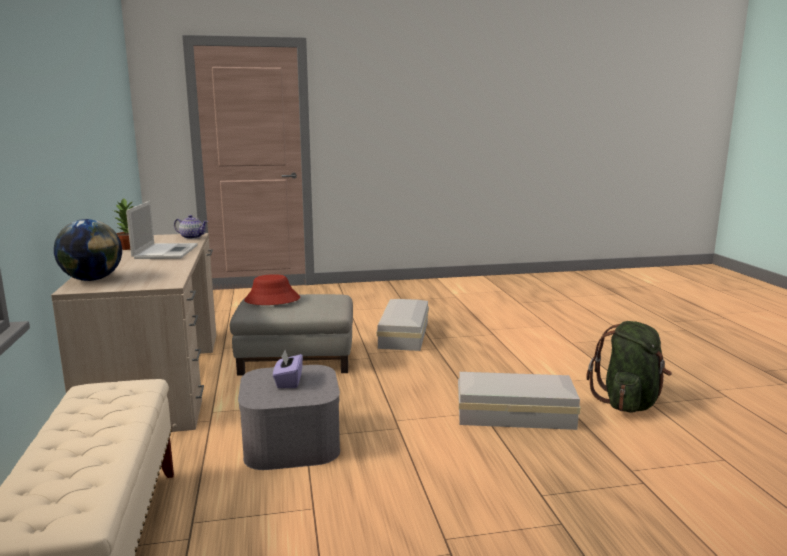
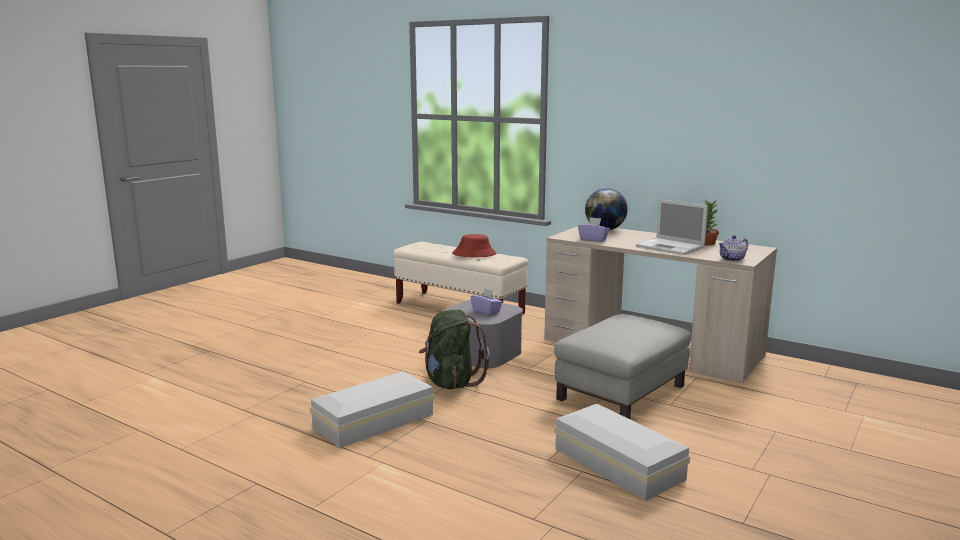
camera: 135 degrees right, 0 degrees up
red hat [244,274,300,305] -> red hat moved to [452,234,496,257]
green backpack [586,321,672,413] -> green backpack moved to [419,310,489,389]
none -> purple tissue box [578,217,610,242]

